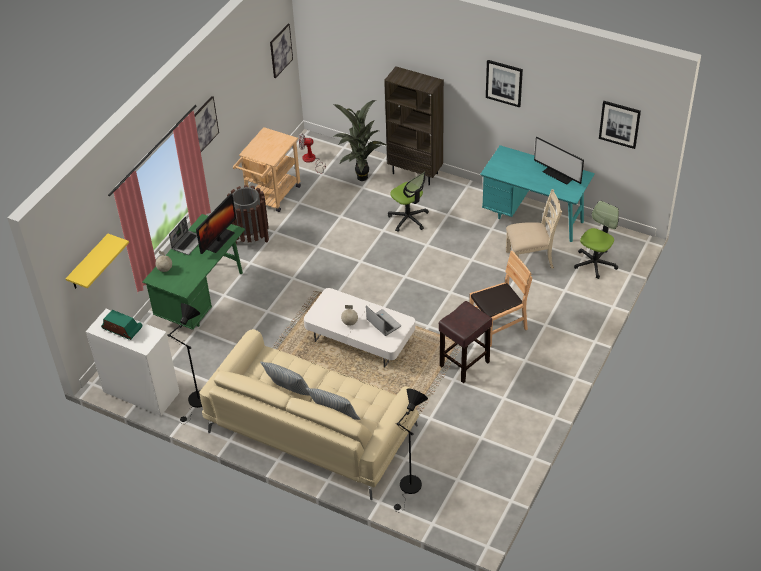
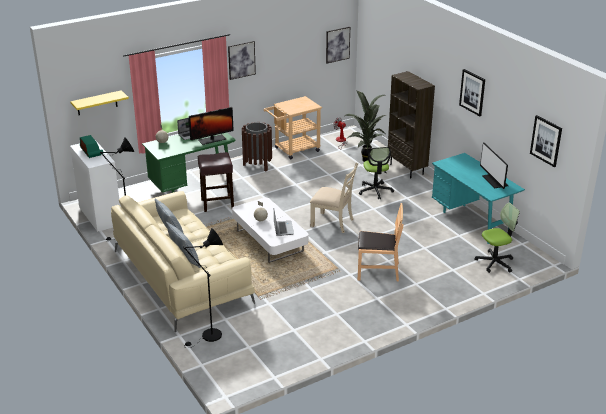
camera: 30 degrees right, 15 degrees down
brown stool [439,301,492,383] -> brown stool moved to [198,152,234,212]
beige chair [506,189,562,269] -> beige chair moved to [310,162,358,233]

